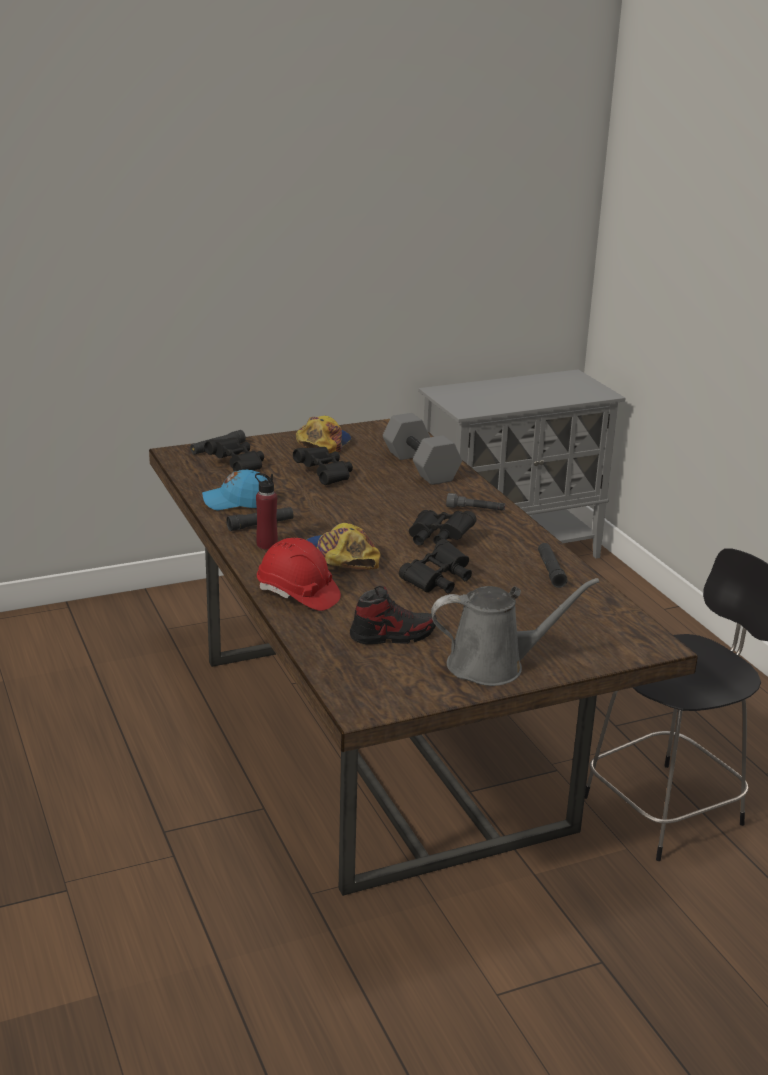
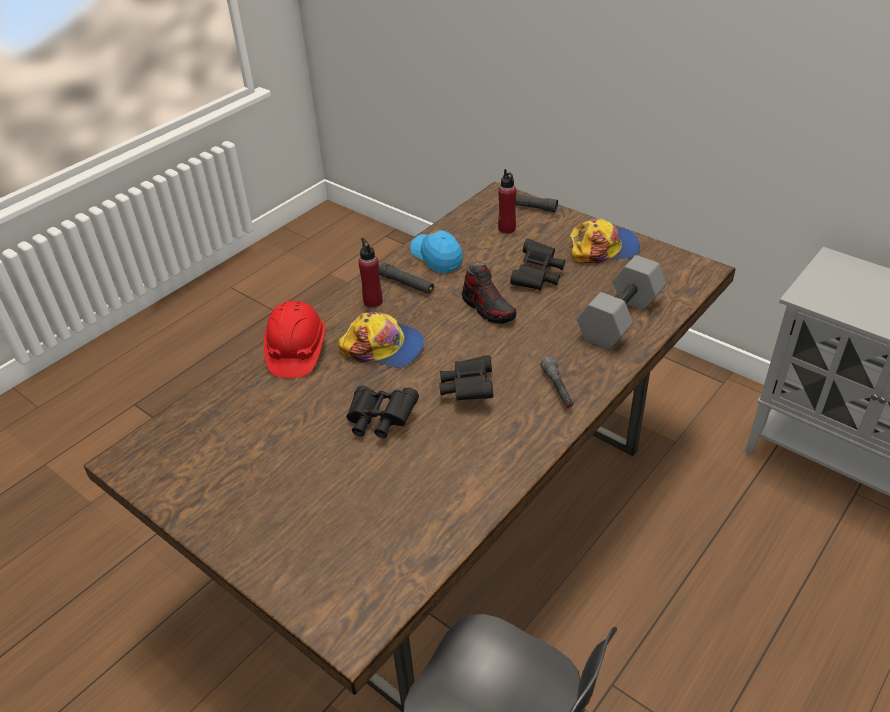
camera: 65 degrees right, 15 degrees up
black binoculars [204,438,264,472] -> red bottle [498,169,516,234]
cap [307,523,381,570] -> cap turned 75 degrees clockwise [338,312,424,368]
shoe [350,586,437,644] -> shoe moved to [462,265,516,324]
grey watering can [431,578,599,686] -> none
black flashlight [538,543,568,588] -> none

